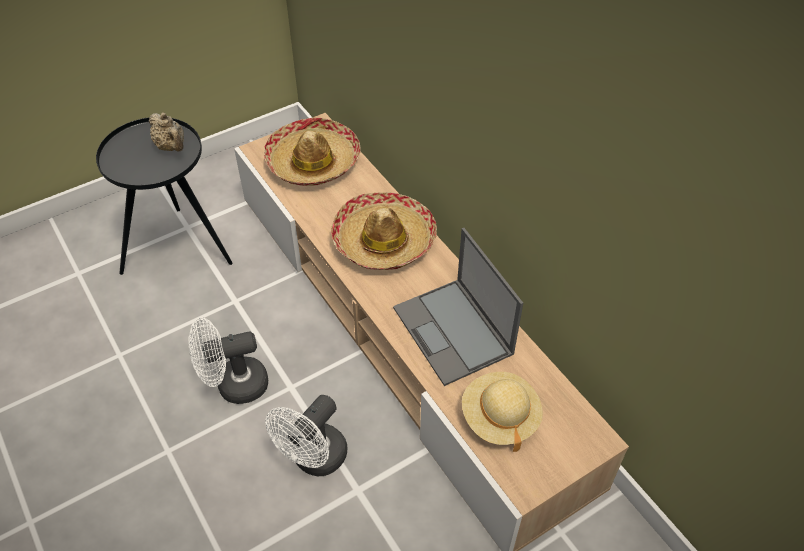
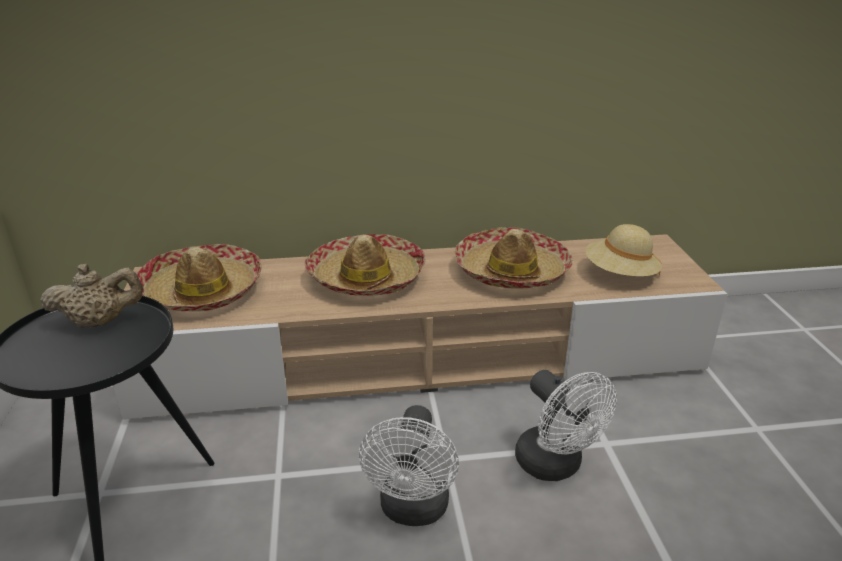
camera: 65 degrees left, 20 degrees down
laptop [393,228,523,386] -> hat [455,227,573,289]

